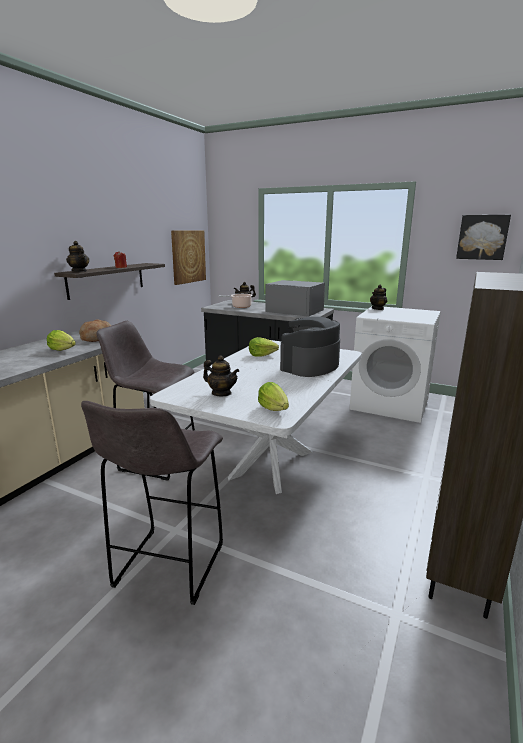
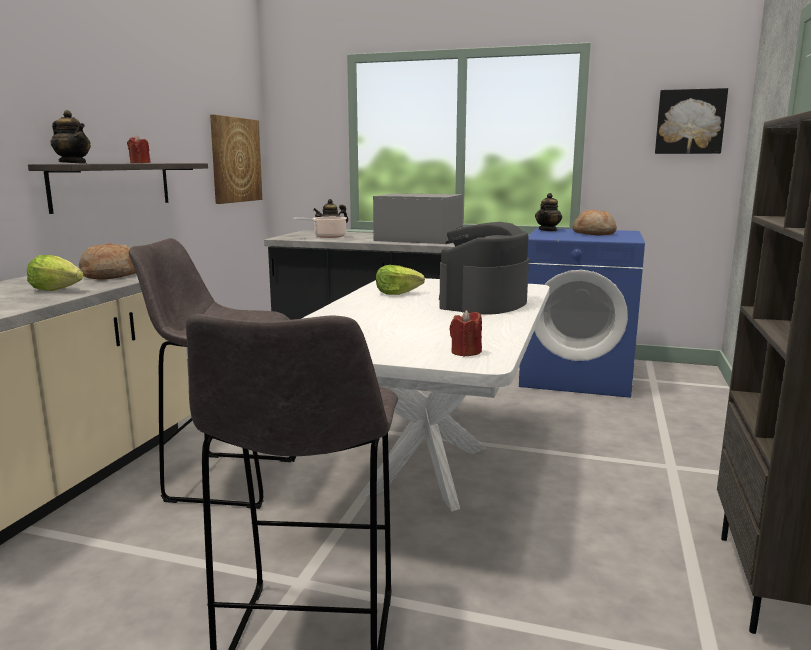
camera: 10 degrees left, 5 degrees down
teapot [203,356,239,396] -> none
lettuce [258,382,289,411] -> red candle [449,310,482,357]
white washing machine [349,306,441,423] -> blue washing machine [519,228,645,398]
none -> bread [573,210,617,235]

